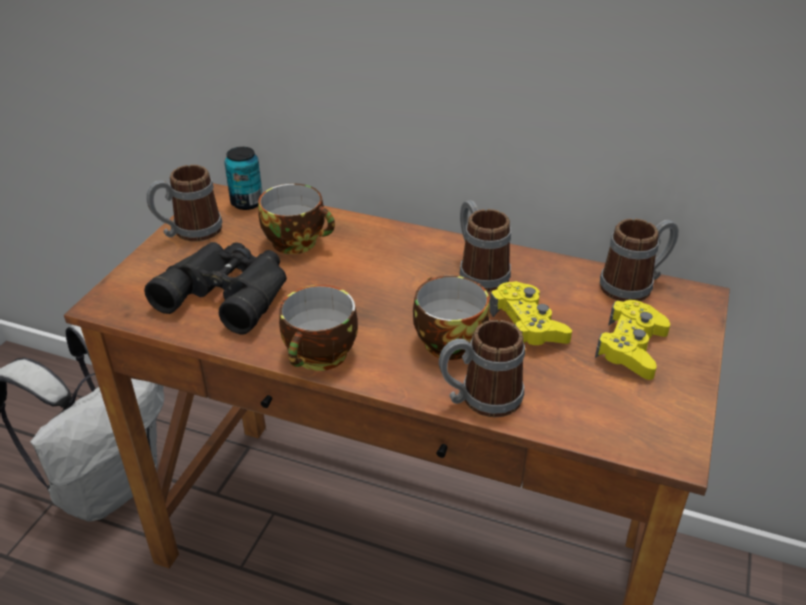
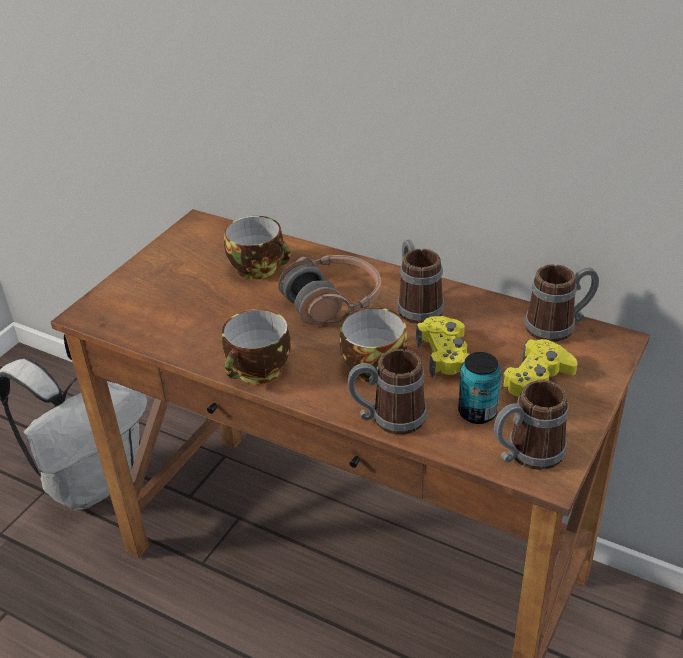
camera: 10 degrees right, 0 degrees up
black binoculars [144,242,287,335] -> none
mug [146,165,222,241] -> mug moved to [494,380,569,470]
can [225,147,263,210] -> can moved to [458,352,501,424]
none -> headphones [278,255,381,325]

